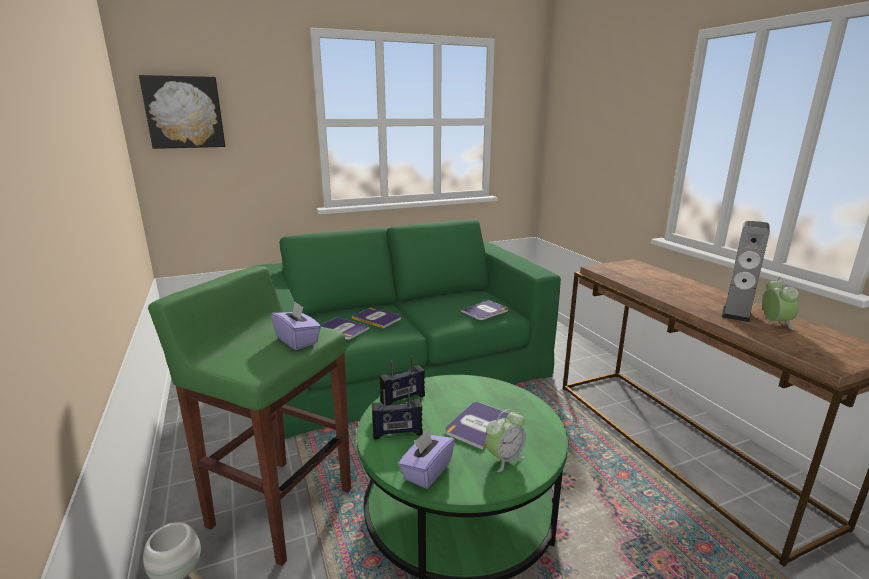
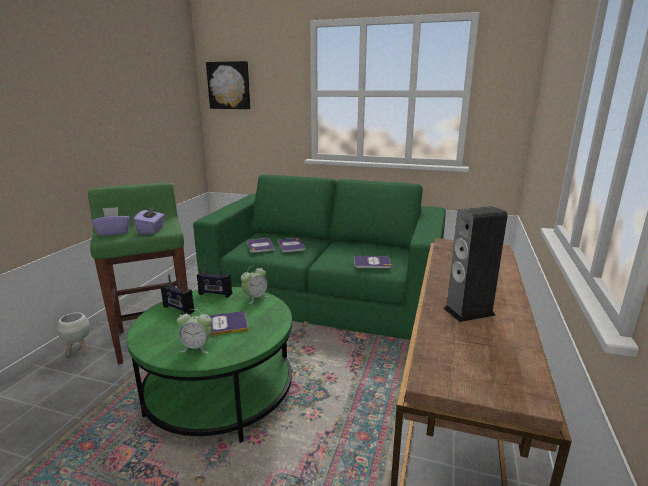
camera: 40 degrees right, 0 degrees up
purple tissue box [398,429,455,489] -> purple tissue box moved to [92,207,130,236]
alarm clock [762,277,799,330] -> alarm clock moved to [241,266,268,304]

